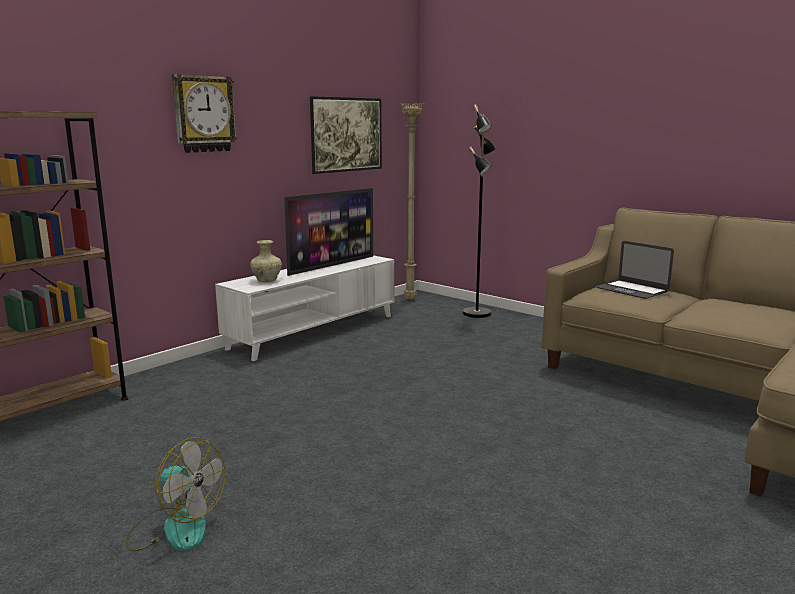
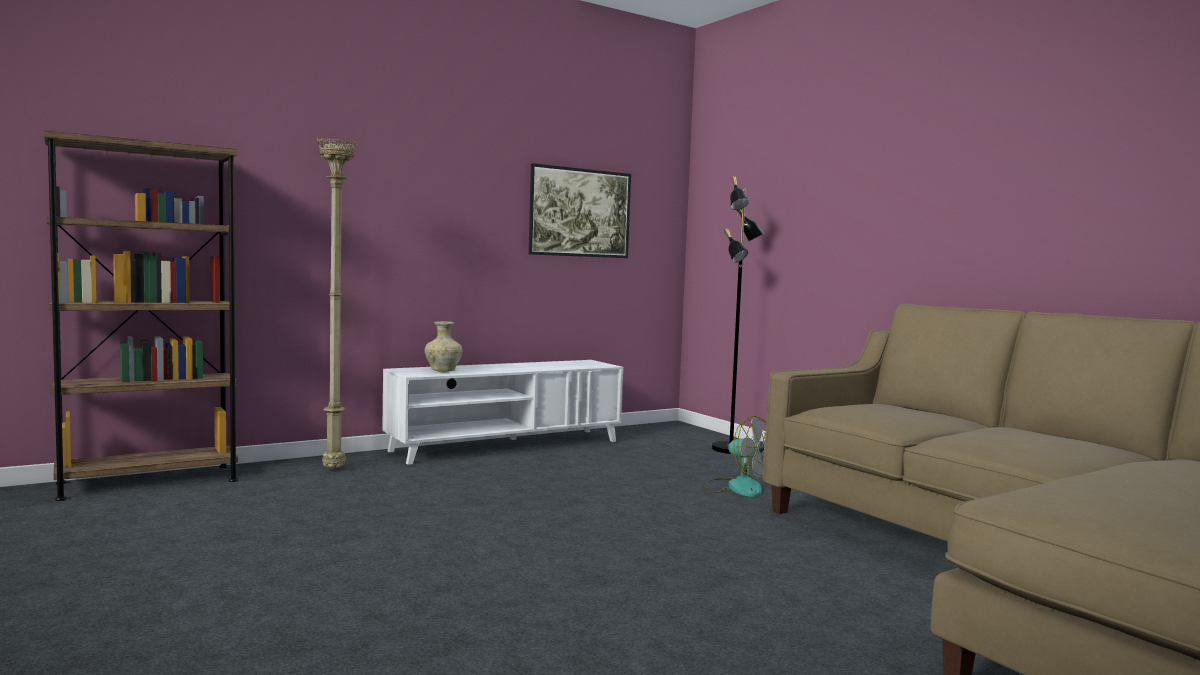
camera: 15 degrees right, 10 degrees down
fan [126,437,225,551] -> fan moved to [702,416,766,497]
wall clock [172,74,238,153] -> none
television [284,188,373,276] -> none
beige floor lamp [400,103,424,300] -> beige floor lamp moved to [317,138,357,470]
laptop [596,241,674,299] -> none

